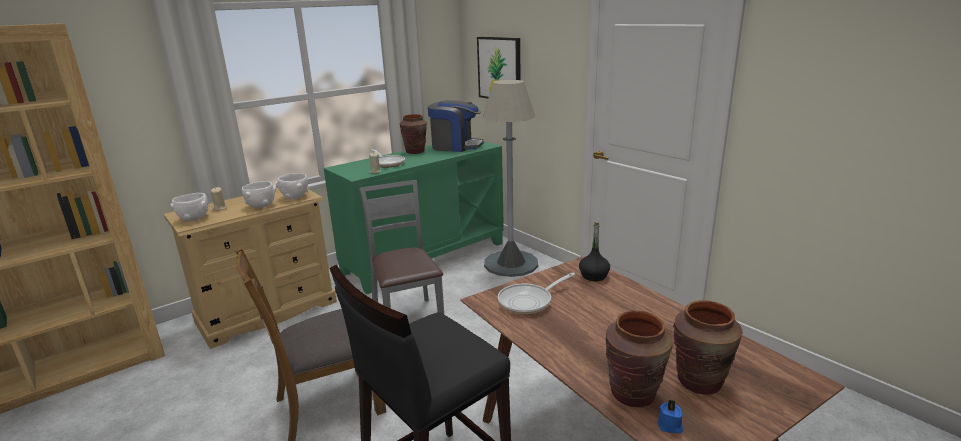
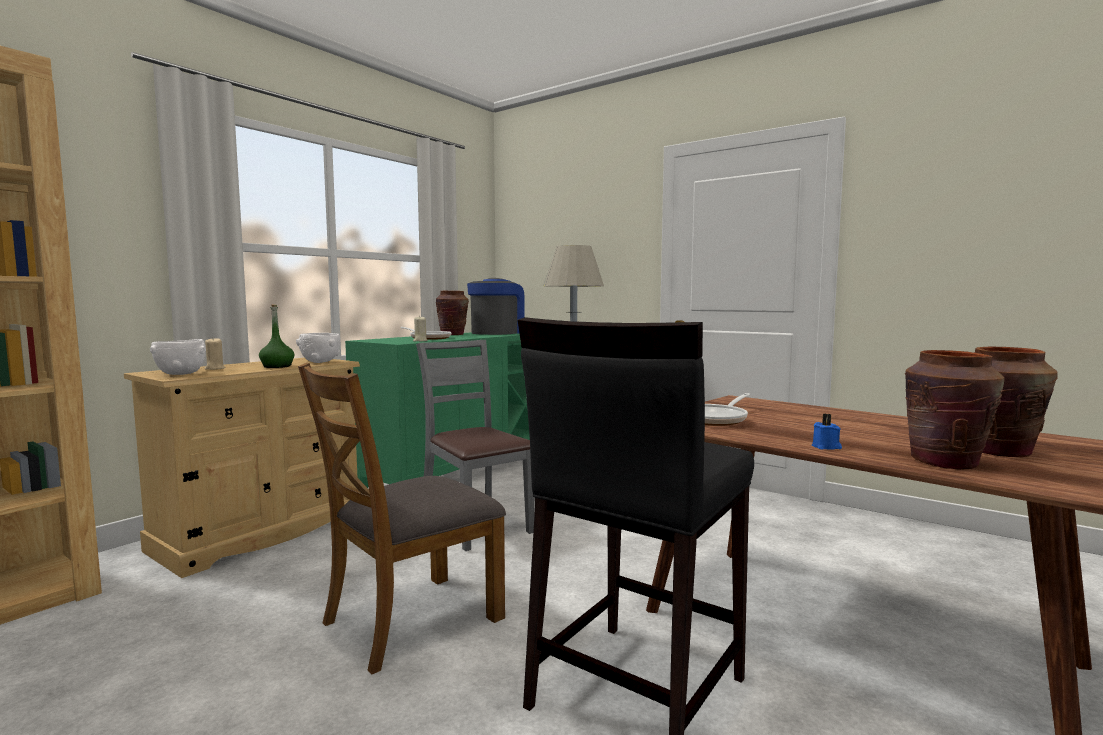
camera: 15 degrees left, 15 degrees down
white bowl [241,181,276,208] -> green bottle [259,304,294,368]
coffee machine [428,100,484,152] -> coffee machine turned 60 degrees counterclockwise [467,278,525,335]
picture [477,37,520,99] -> none
black bottle [579,222,610,281] -> none
blue candle [657,400,683,434] -> blue candle moved to [812,414,842,450]

